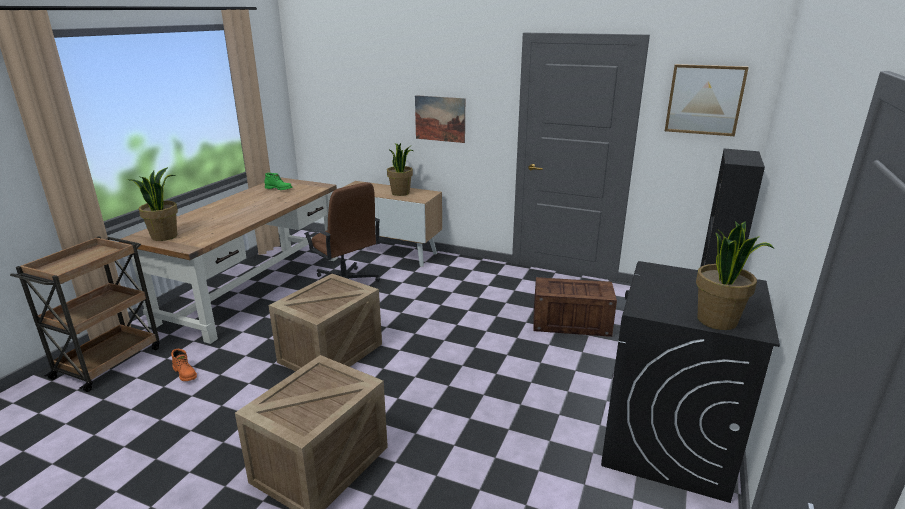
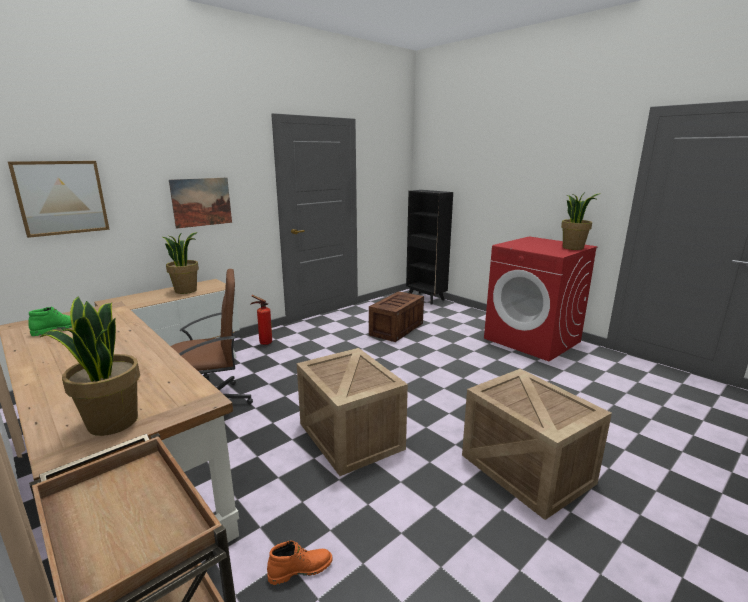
camera: 65 degrees left, 5 degrees down
black washing machine [601,261,780,503] -> red washing machine [484,236,598,361]
picture [665,64,749,136] -> picture moved to [8,161,110,238]
none -> fire extinguisher [250,295,272,345]

